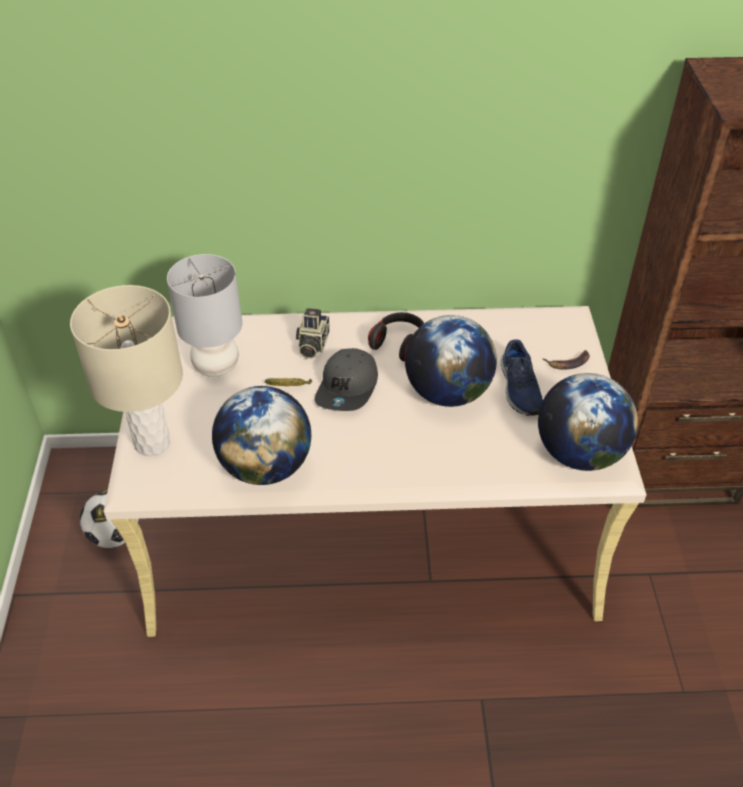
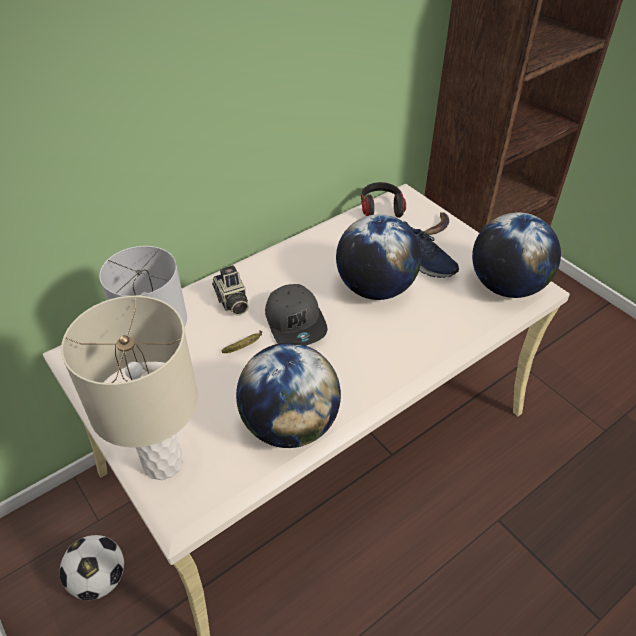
camera: 35 degrees left, 0 degrees up
headphones [368,312,424,362] -> headphones moved to [361,182,406,218]

